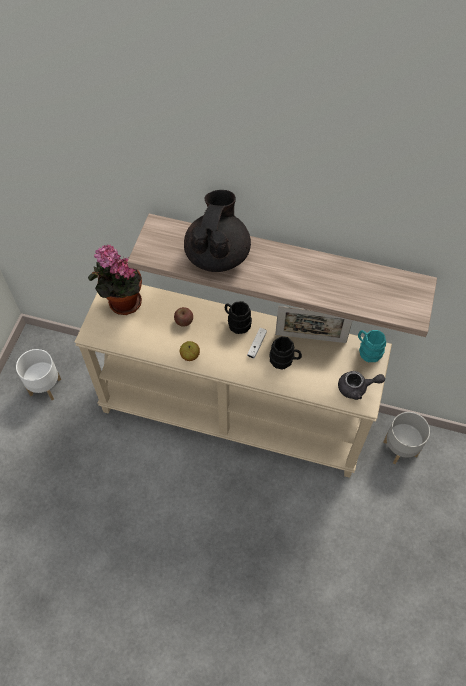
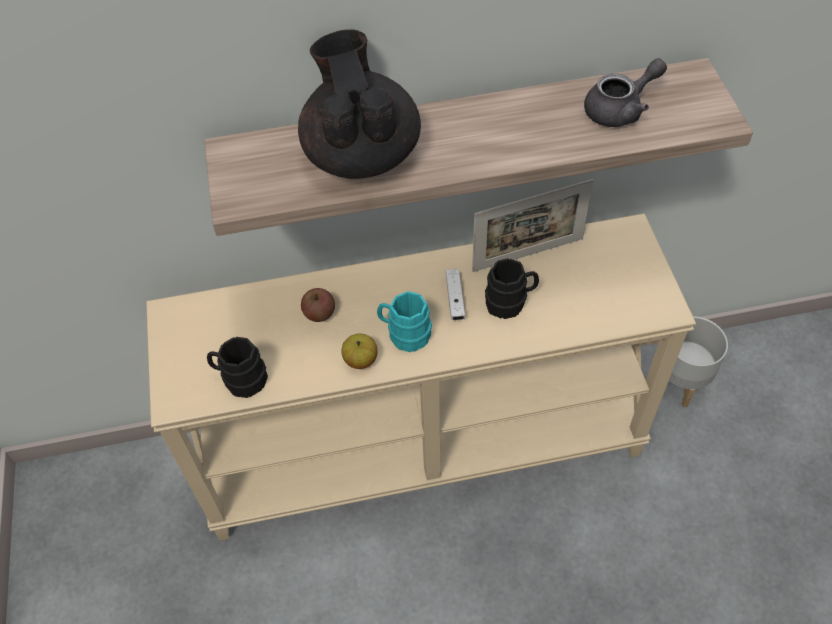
camera: 25 degrees left, 5 degrees down
white planter [16,349,61,400] -> none
potted plant [88,245,142,315] -> none
black mug [225,301,252,334] -> black mug moved to [207,337,268,398]
grey teapot [338,371,385,400] -> grey teapot moved to [584,58,667,127]
turquoise mug [358,330,386,362] -> turquoise mug moved to [377,291,432,352]

